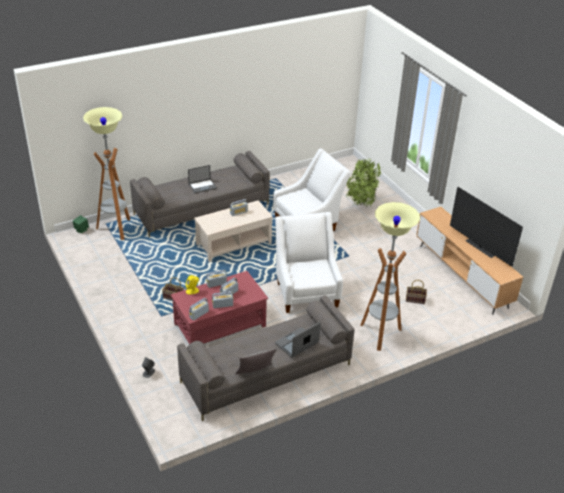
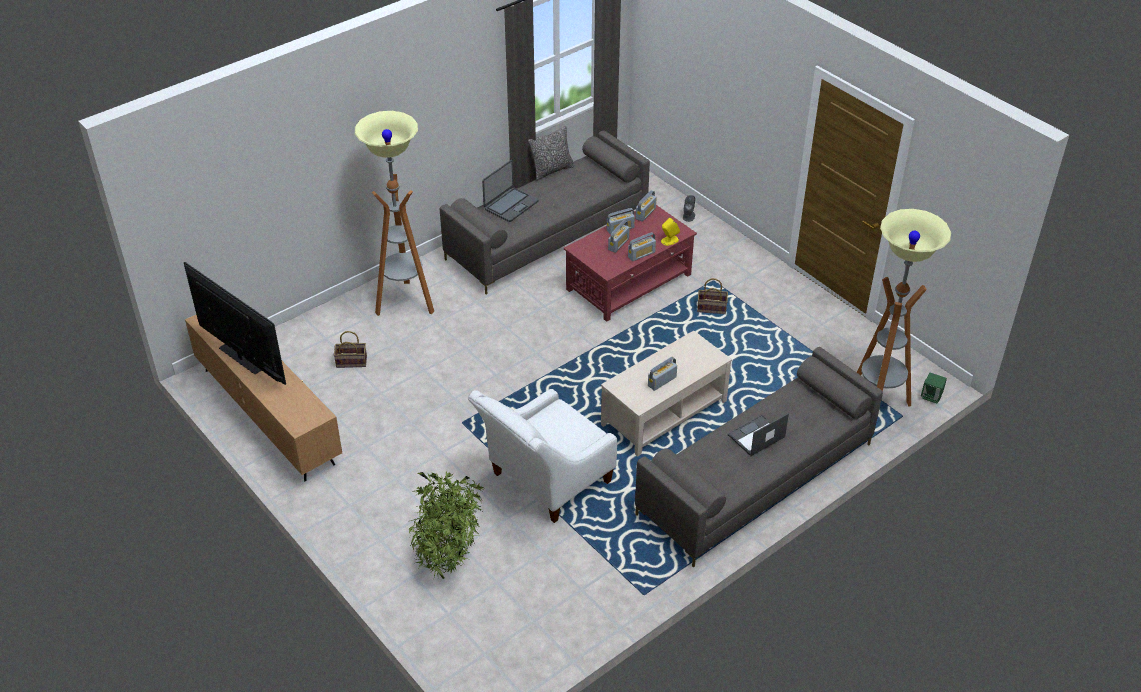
camera: 170 degrees right, 5 degrees up
white armchair [275,212,343,313] -> none

